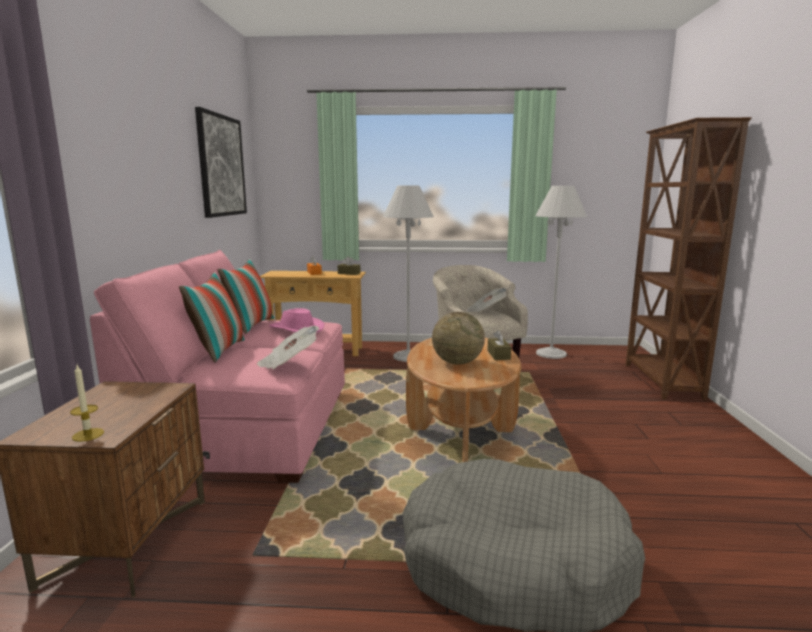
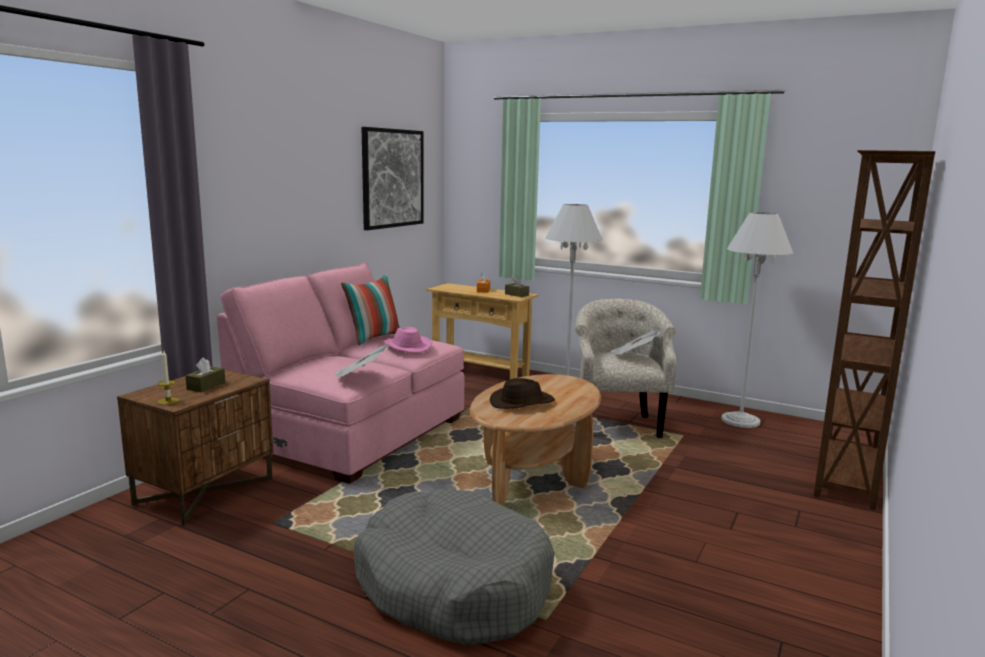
camera: 25 degrees right, 0 degrees up
pillow [179,272,245,362] -> none
globe [432,312,485,365] -> brown hat [490,378,555,409]
brown tissue box [487,330,511,360] -> brown tissue box moved to [185,357,225,392]

